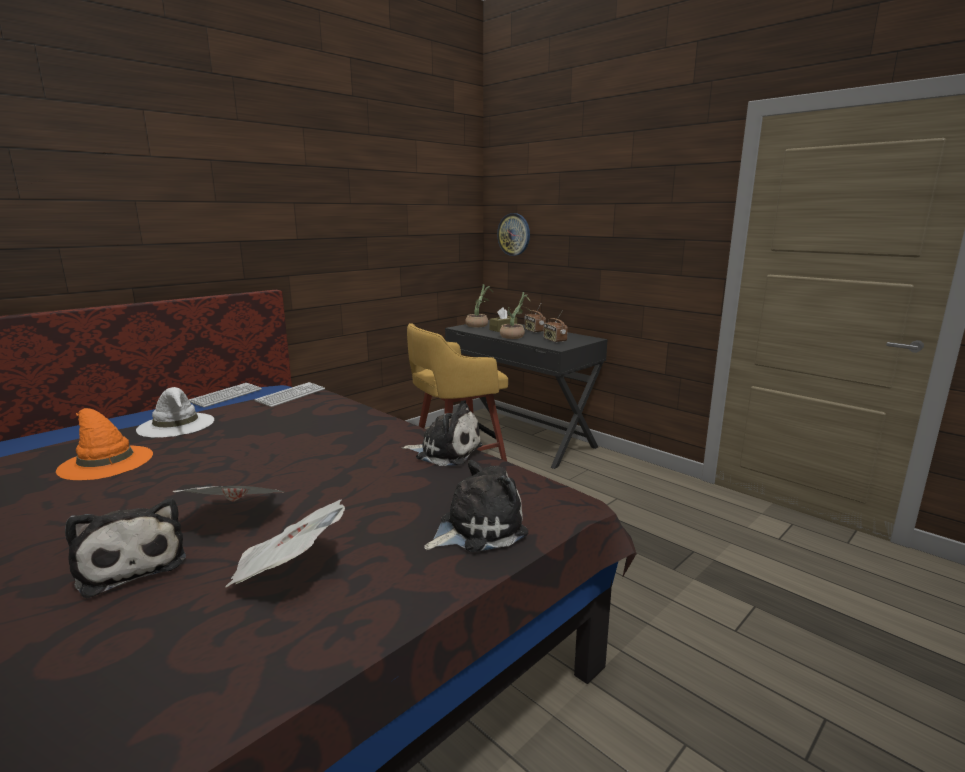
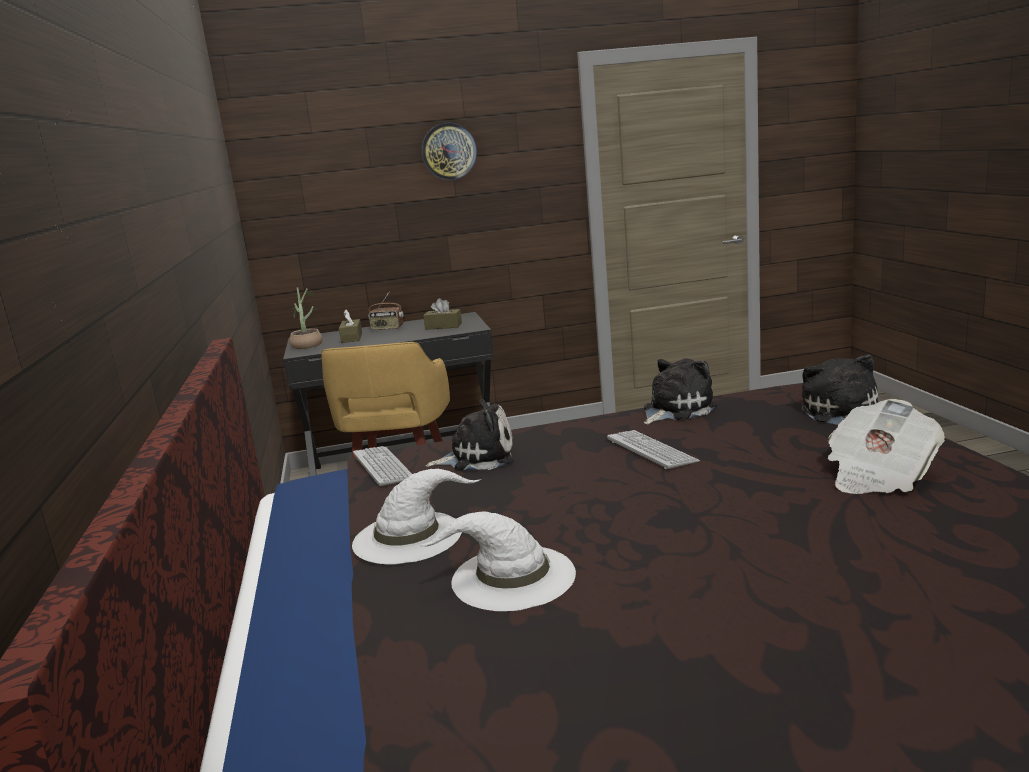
camera: 55 degrees left, 0 degrees up
orange hat [56,408,153,480] -> white hat [418,512,576,611]
plush toy [65,498,186,598] -> plush toy moved to [425,399,514,471]
newspaper [173,486,285,501] -> none
keyboard [189,383,262,407] -> keyboard moved to [607,430,700,469]
wall clock [497,213,530,256] -> wall clock moved to [421,123,477,180]
potted plant [500,292,531,339] -> none
radio [543,312,568,343] -> brown tissue box [423,298,462,330]

